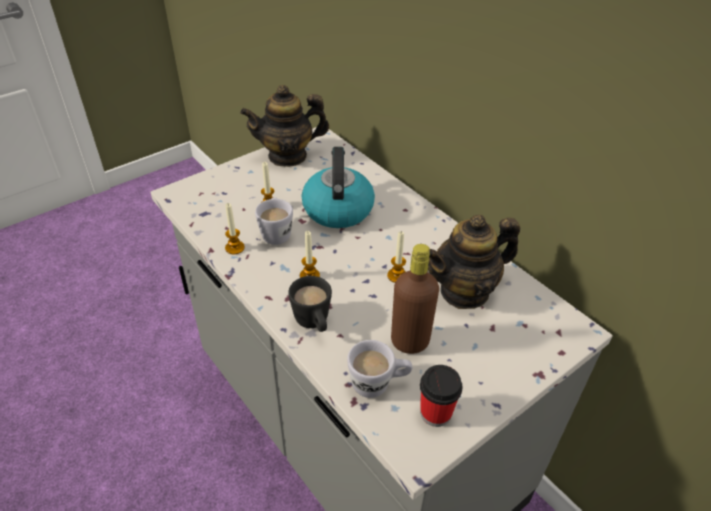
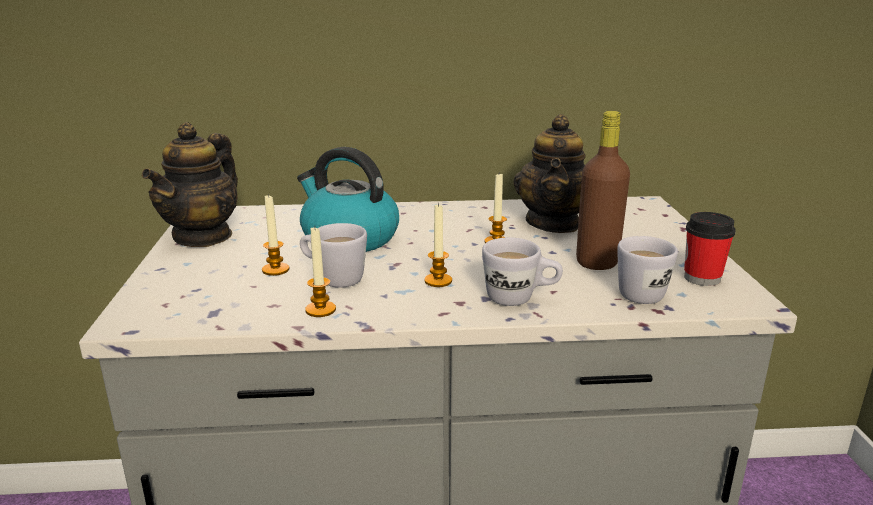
camera: 55 degrees left, 20 degrees down
black mug [288,276,332,332] -> white mug [482,237,563,306]

